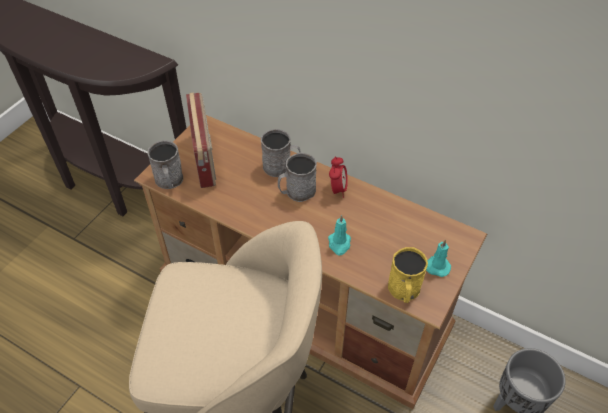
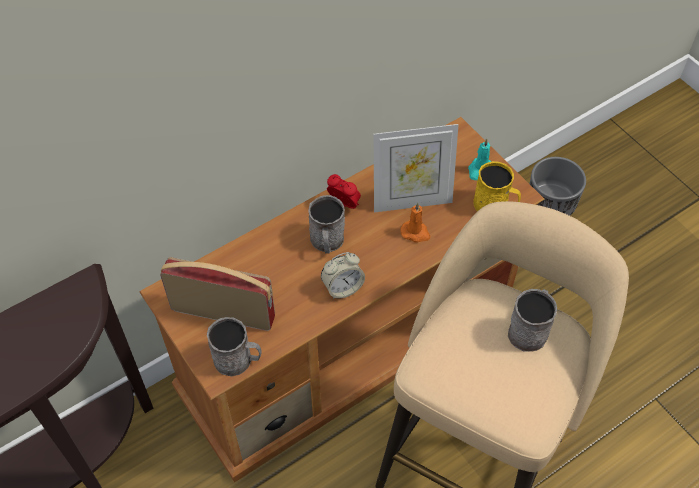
camera: 65 degrees left, 5 degrees up
grey mug [261,129,301,177] -> grey mug moved to [508,289,557,352]
turquoise candle [328,215,351,256] -> orange candle [400,203,430,242]
none -> alarm clock [321,252,365,299]
none -> picture frame [374,124,458,212]

